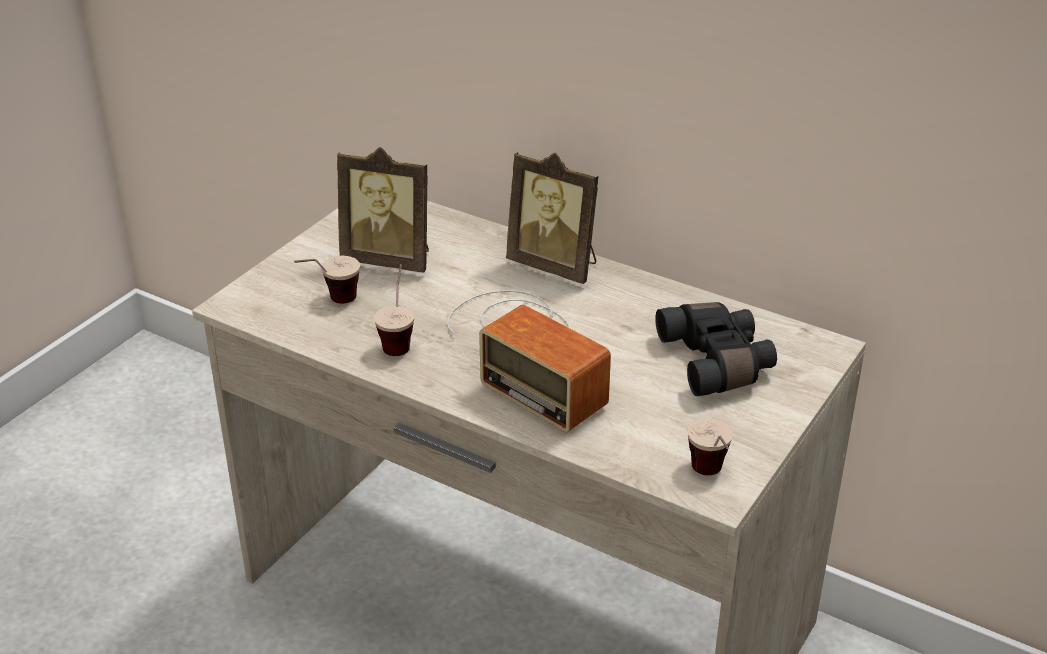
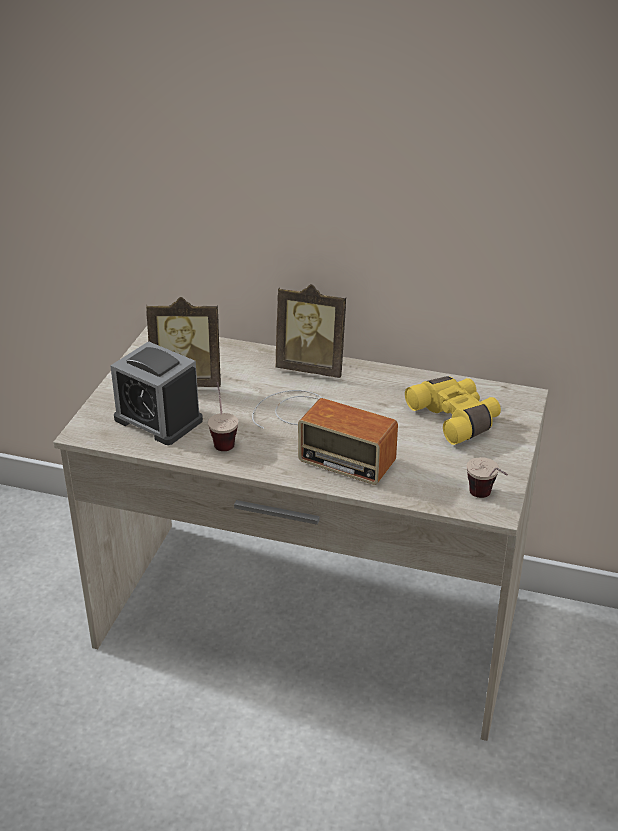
camera: 15 degrees left, 0 degrees up
cup [294,255,360,304] -> alarm clock [110,341,203,445]
black binoculars [655,302,777,396] -> yellow binoculars [405,376,501,445]

